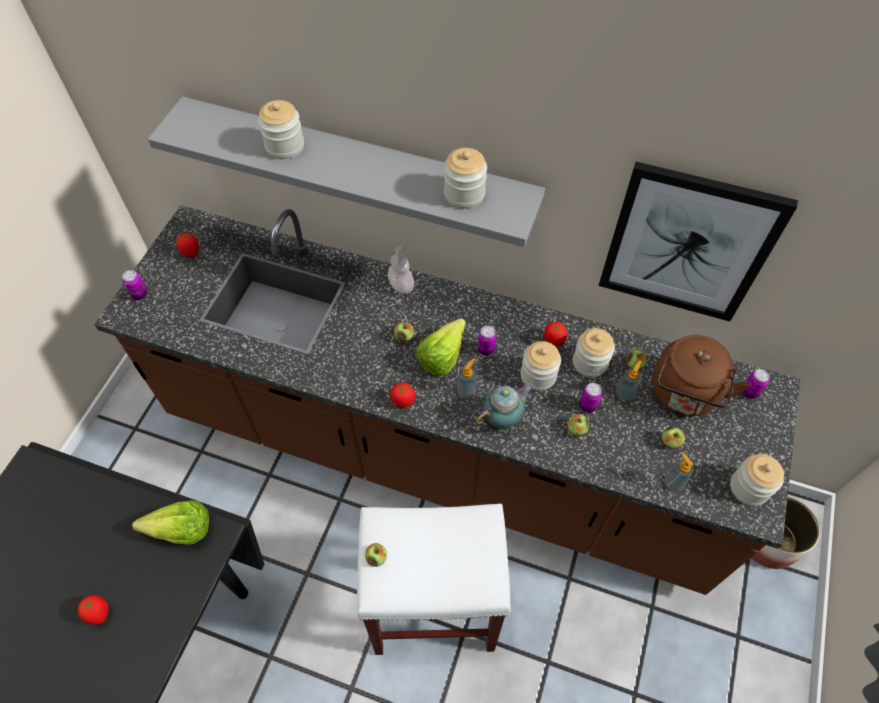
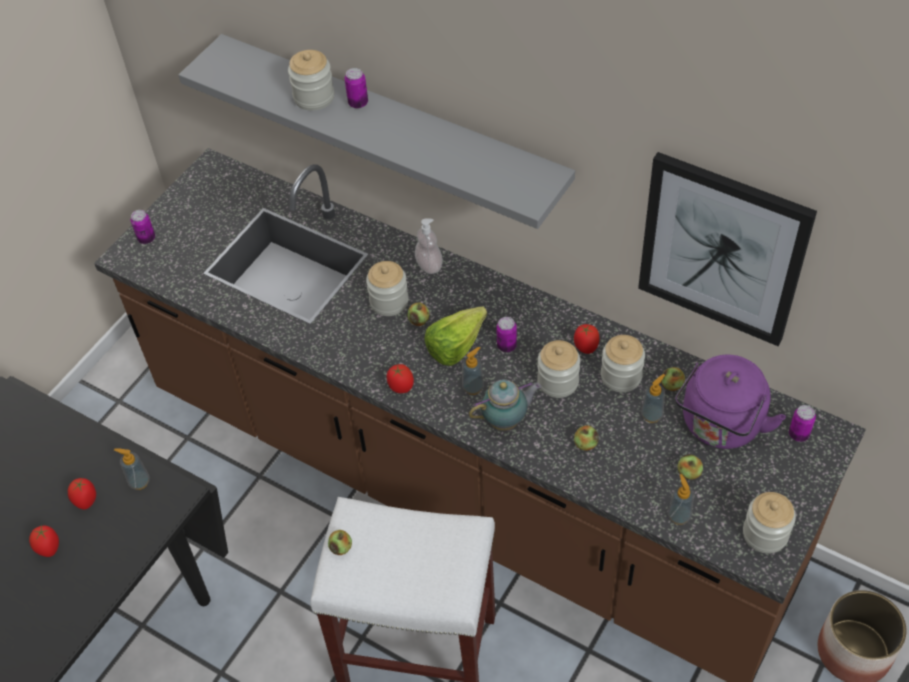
camera: 15 degrees right, 5 degrees down
lettuce [132,500,209,545] -> soap dispenser [114,448,150,490]
tomato [176,232,199,258] -> tomato moved to [68,478,96,510]
jar [444,148,487,209] -> jar moved to [366,261,409,316]
can [579,383,602,413] -> can moved to [344,68,368,109]
brown kettle [652,335,751,416] -> purple kettle [675,355,786,449]

